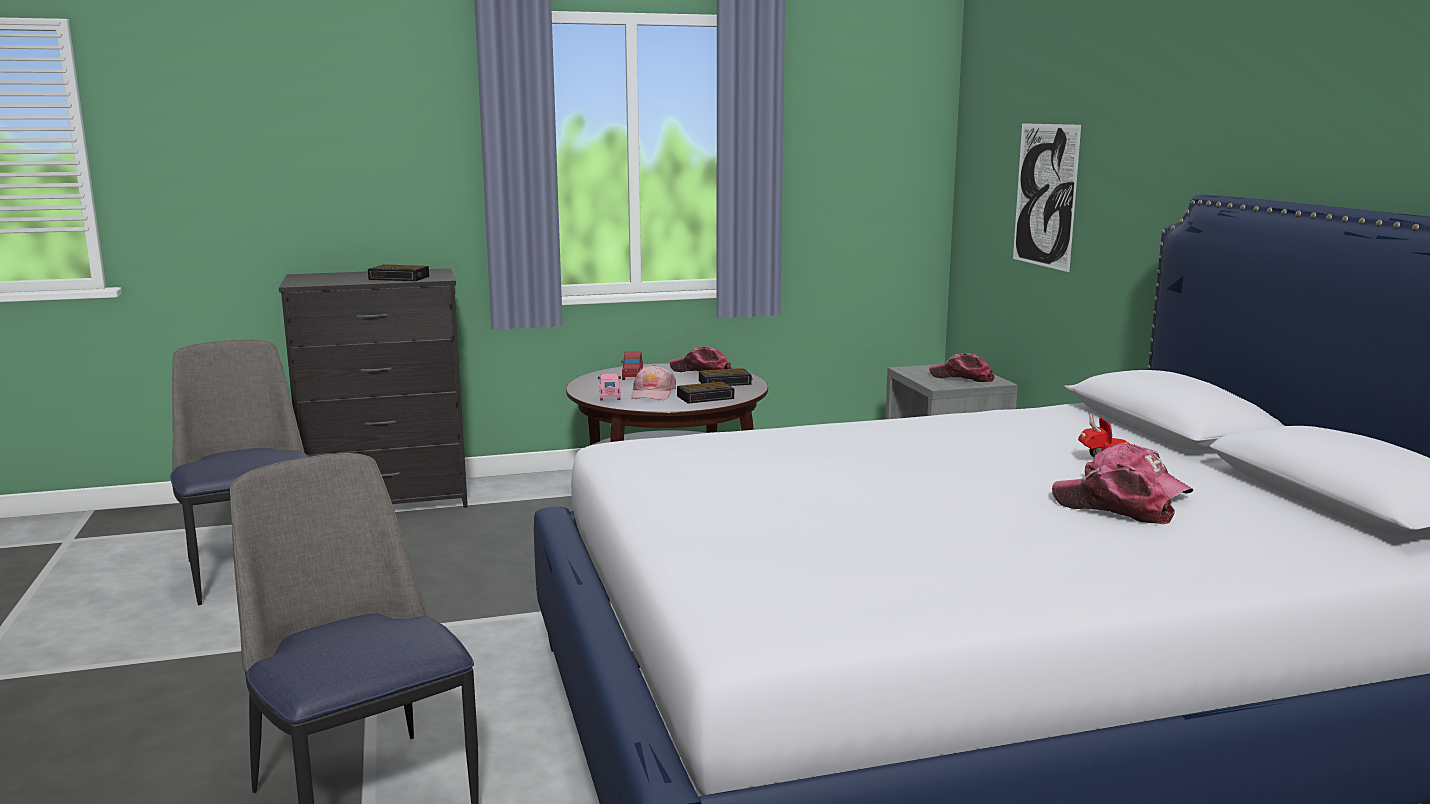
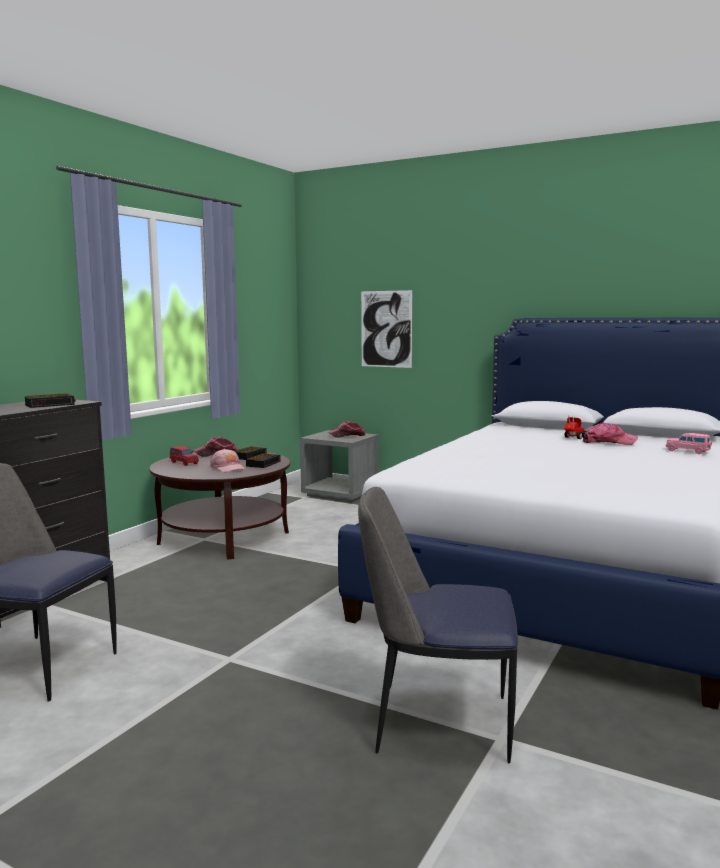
camera: 45 degrees left, 5 degrees down
pink toy car [598,374,621,401] -> pink toy car moved to [666,433,712,454]
cap [1052,463,1175,524] -> none

